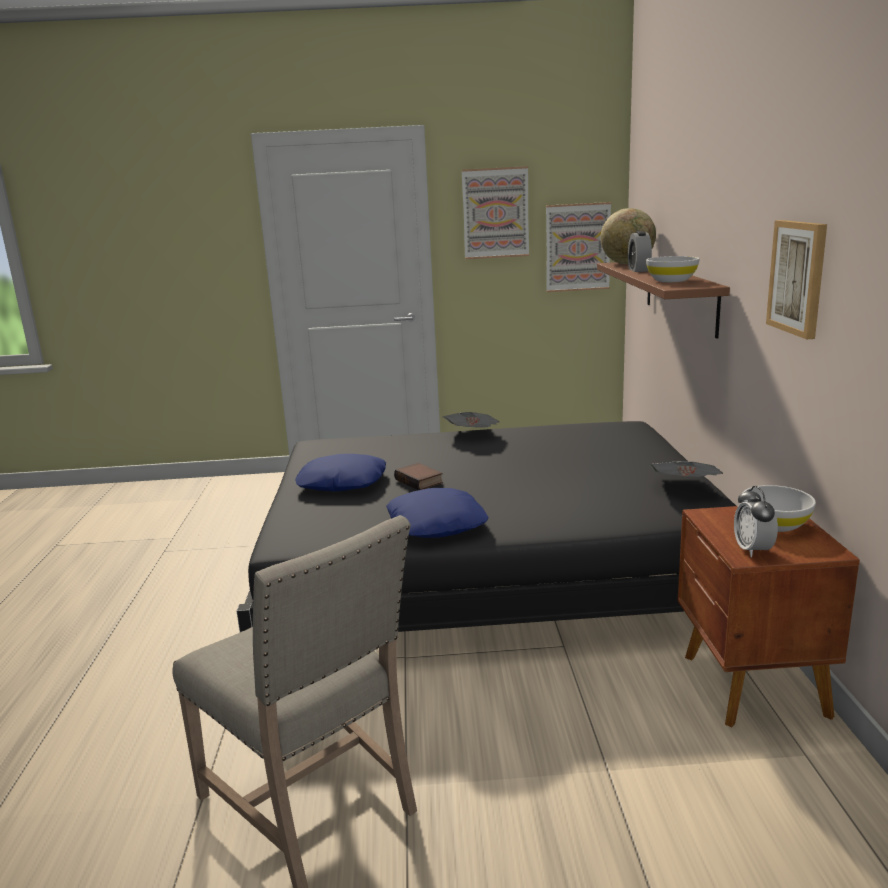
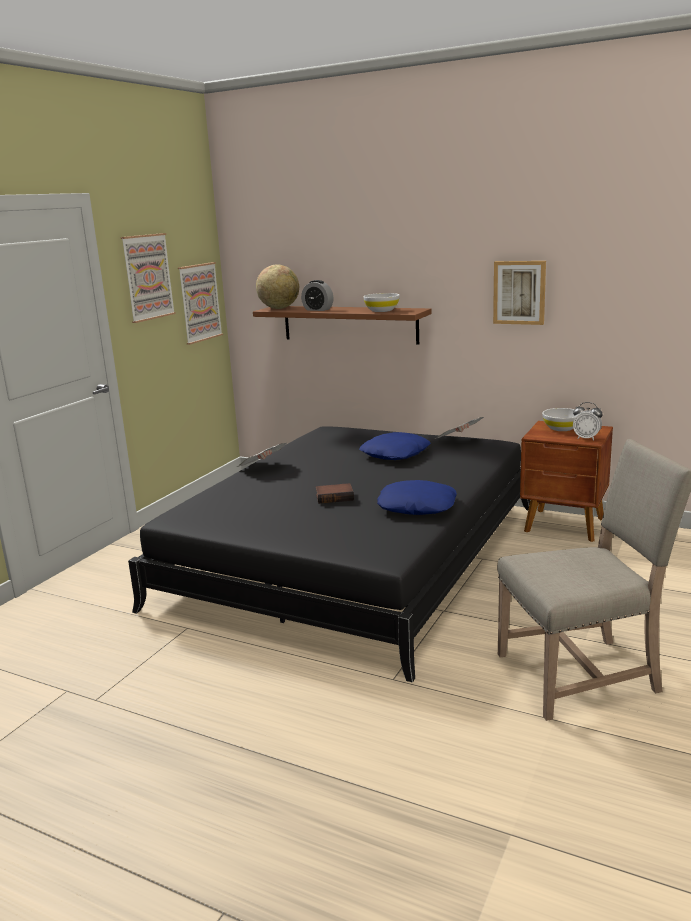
camera: 60 degrees left, 0 degrees up
blue pillow [295,454,386,492] -> blue pillow moved to [359,432,431,460]

